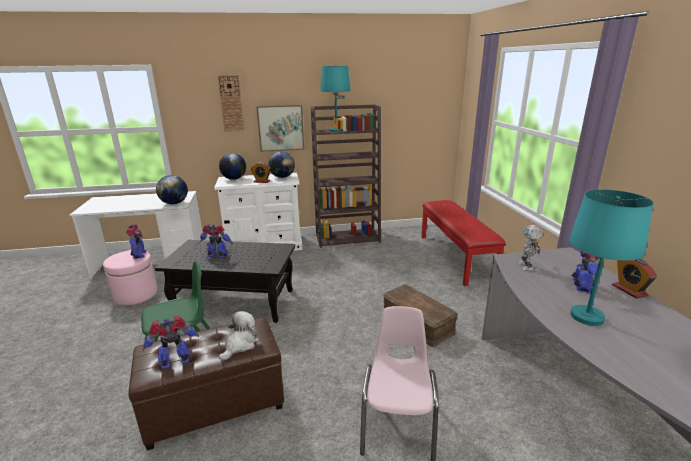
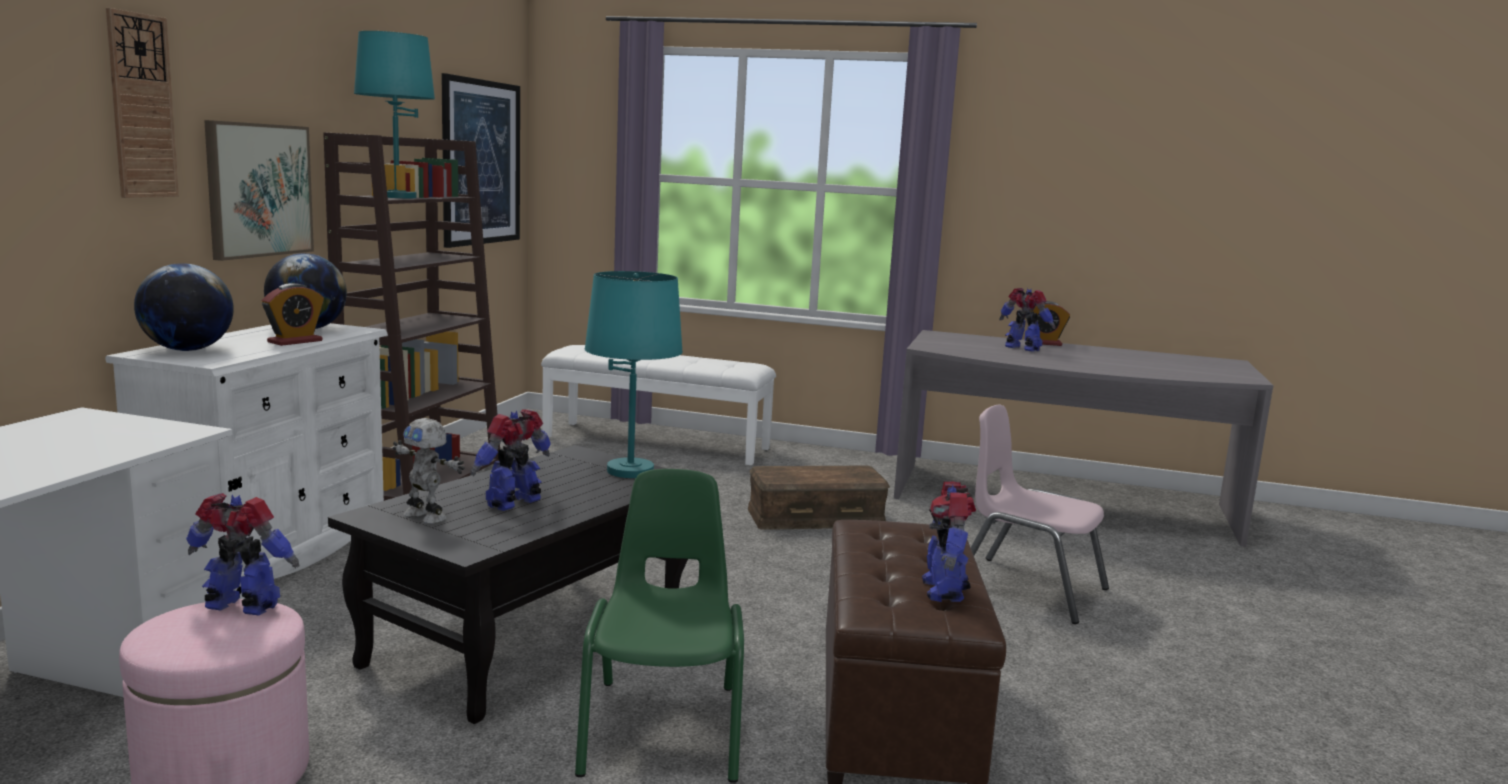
camera: 65 degrees left, 10 degrees down
globe [156,175,188,205] -> none
plush toy [219,311,256,361] -> none
red bench [421,200,506,286] -> white bench [541,345,776,465]
toy robot [519,225,543,271] -> toy robot moved to [393,418,465,524]
turquoise table lamp [569,190,653,326] -> turquoise table lamp moved to [585,271,683,478]
none -> picture [441,73,520,248]

